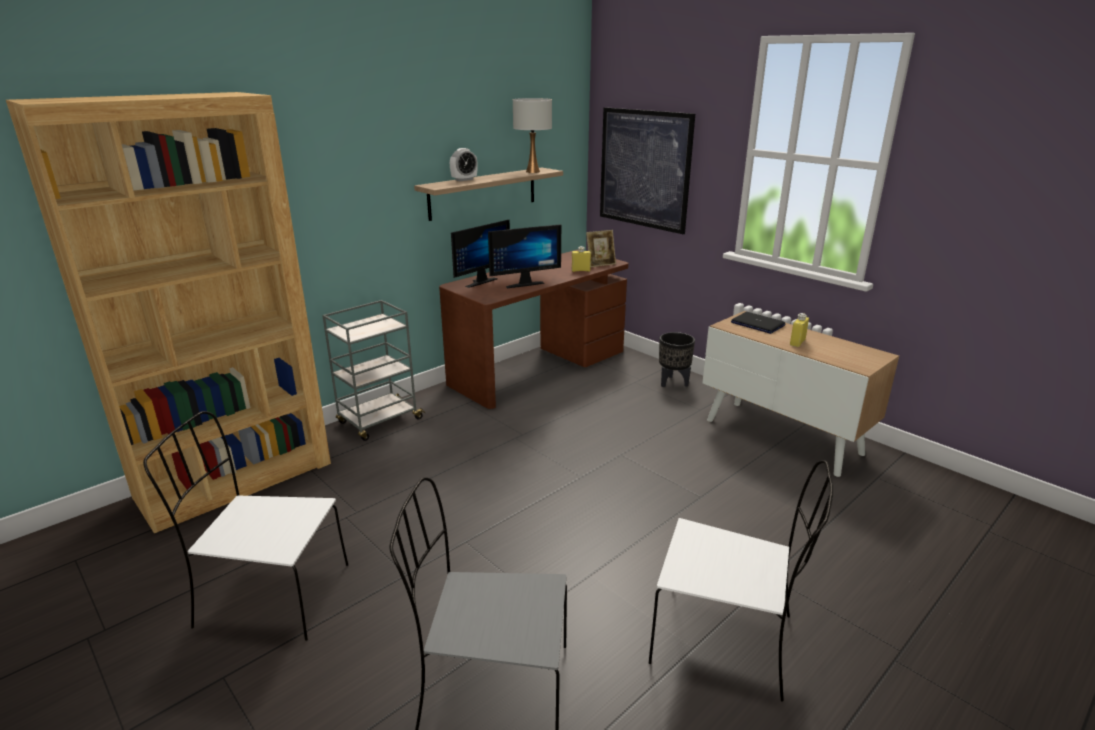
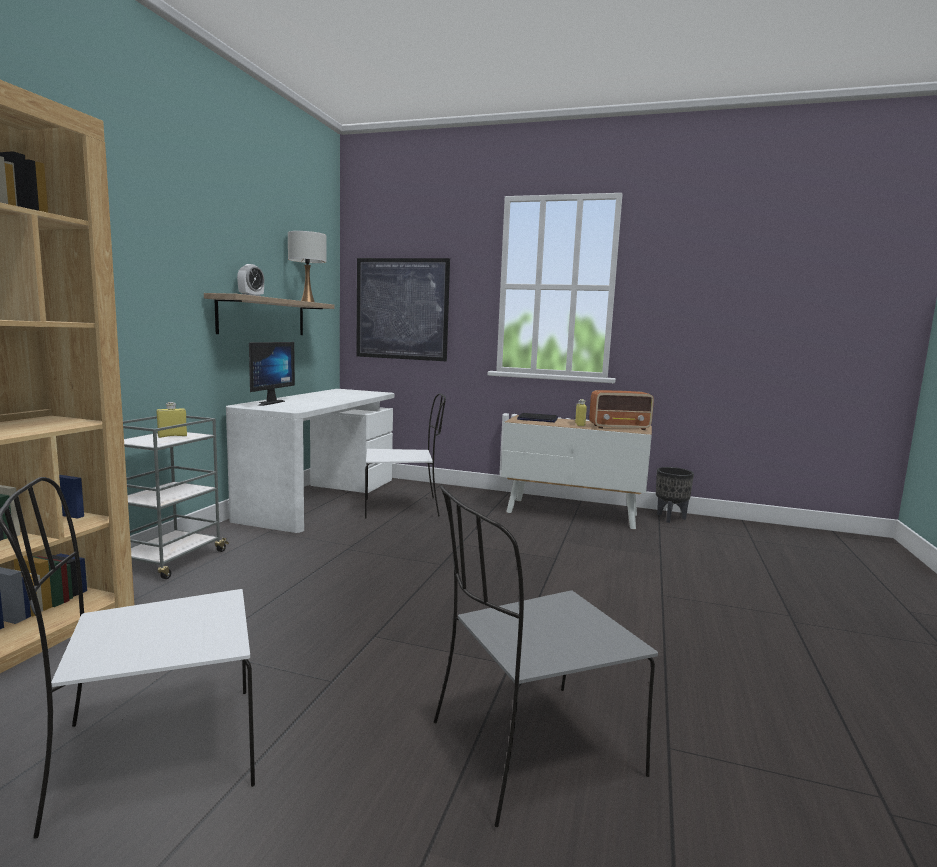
camera: 30 degrees left, 15 degrees down
brown desk [439,250,629,409] -> white desk [226,389,394,533]
monitor [488,224,561,288] -> none
yellow bottle [572,246,591,272] -> yellow bottle moved to [156,402,187,438]
picture frame [586,230,616,267] -> none
white chair [649,460,833,701] -> white chair moved to [365,393,446,519]
black planter [659,332,695,387] -> black planter moved to [656,467,694,523]
none -> radio [589,390,654,430]

